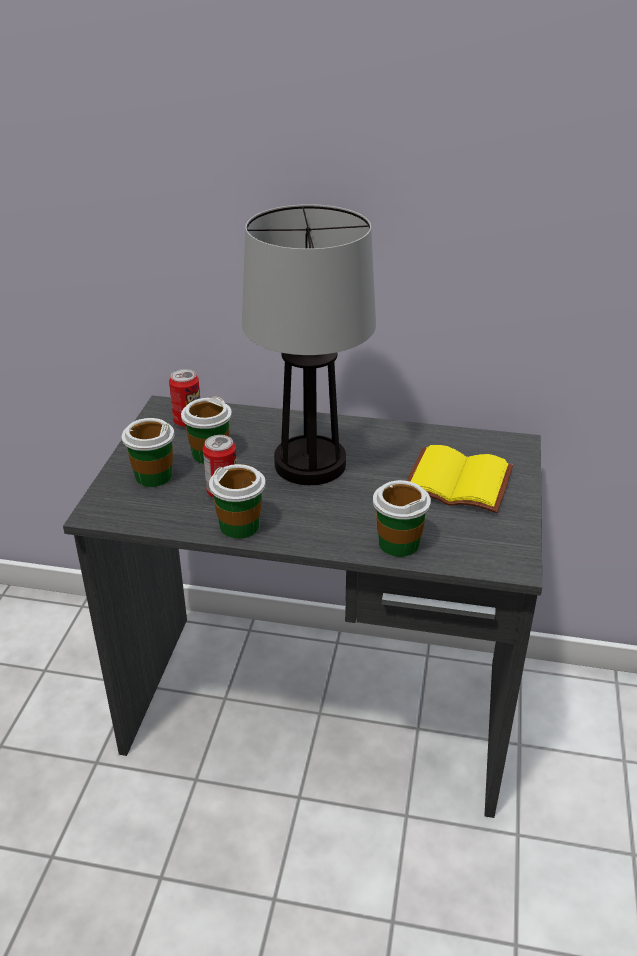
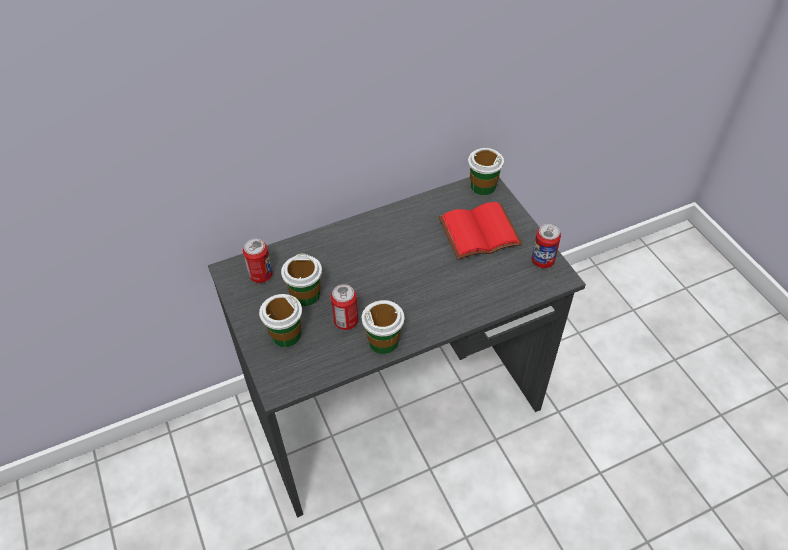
camera: 35 degrees left, 15 degrees up
table lamp [242,204,376,485] -> none
cup [373,480,431,557] -> cup moved to [468,148,504,195]
yellow book [407,445,513,513] -> red book [439,202,523,260]
none -> can [532,224,561,268]

